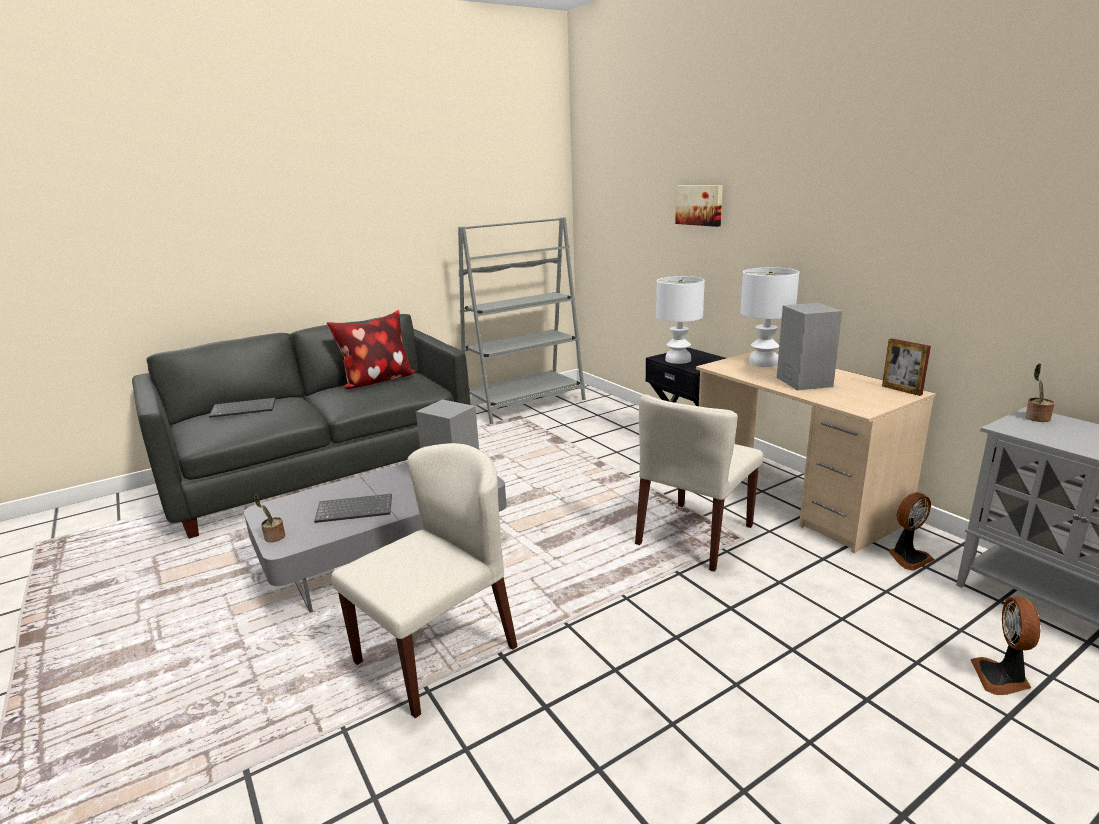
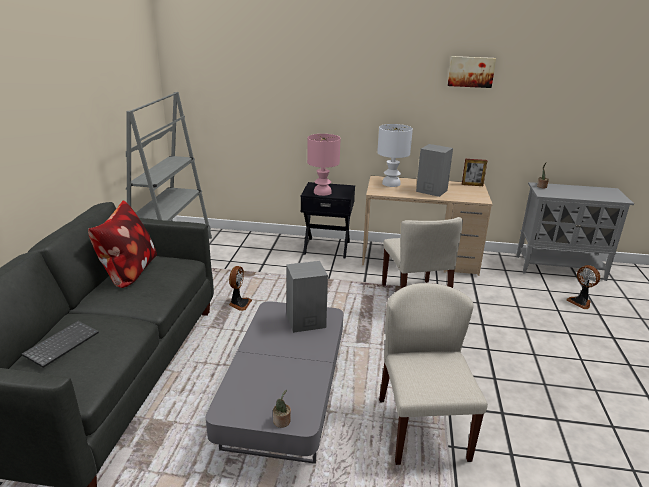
camera: 50 degrees left, 5 degrees up
keyboard [314,494,392,523] -> none
white table lamp [656,276,705,364] -> pink table lamp [307,134,341,196]
picture [675,185,723,227] -> picture moved to [448,56,496,88]
fan [888,492,934,571] -> fan moved to [229,266,252,311]

